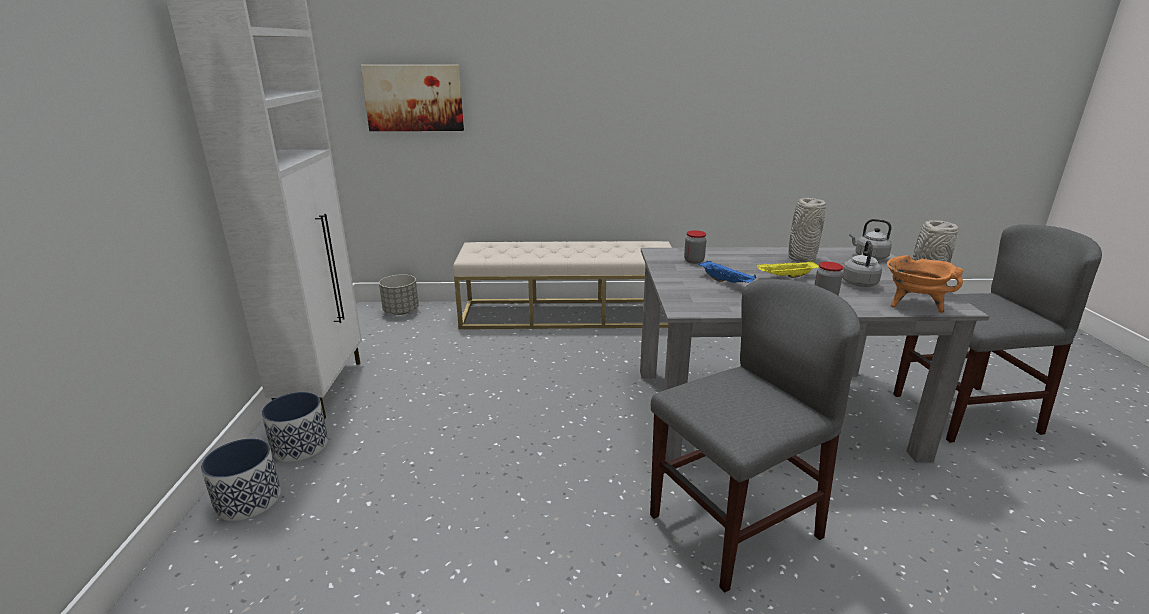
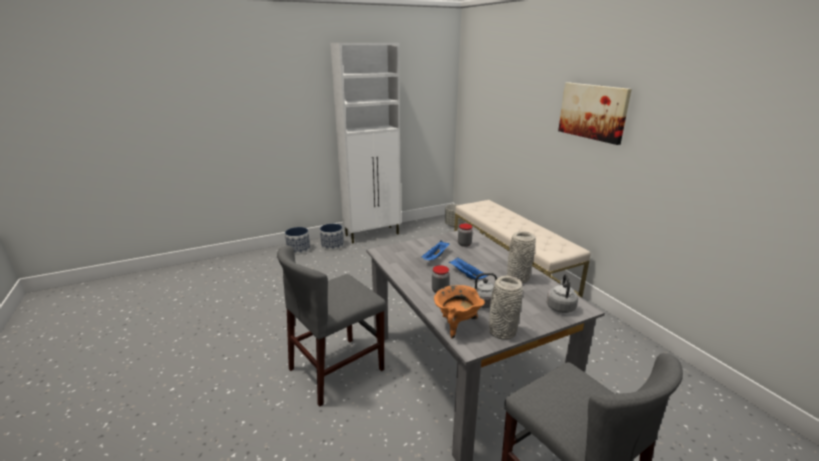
camera: 65 degrees right, 0 degrees up
picture [360,65,464,131] -> picture moved to [558,82,632,145]
grey chair [650,279,861,593] -> grey chair turned 105 degrees clockwise [277,246,386,407]
yellow tray [756,260,819,278] -> blue tray [449,258,488,280]

